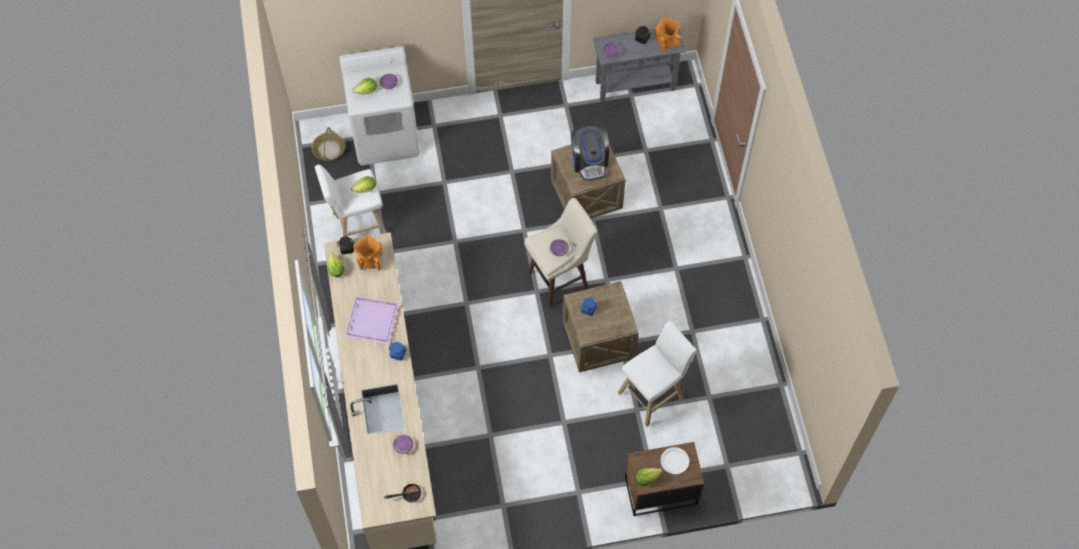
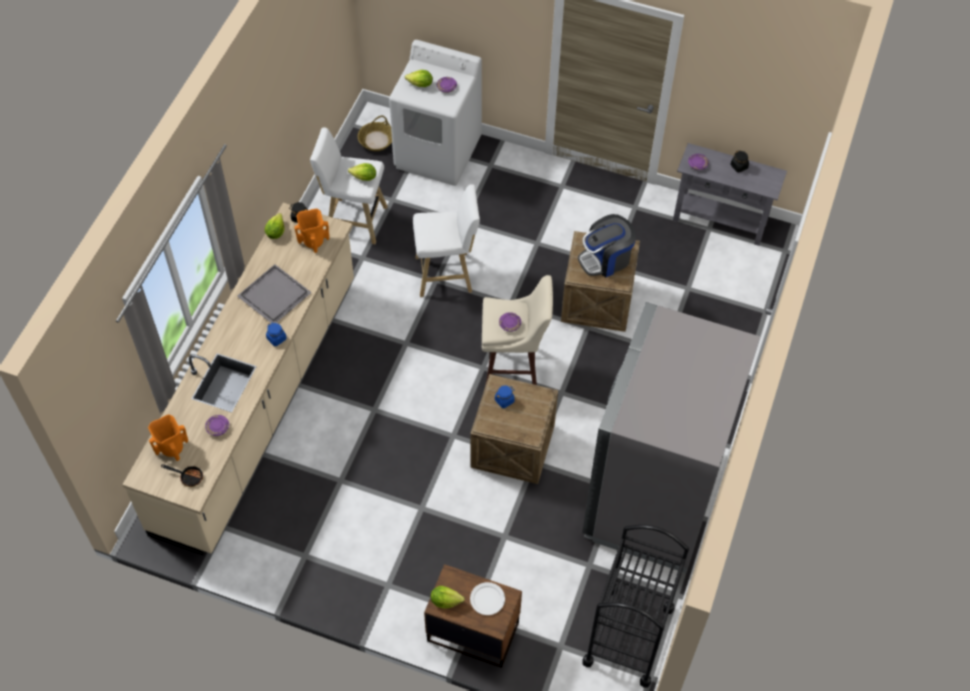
camera: 30 degrees right, 5 degrees down
purple tray [344,296,400,345] -> grey tray [237,264,312,323]
coffee machine [571,124,609,181] -> coffee machine turned 45 degrees clockwise [578,214,636,277]
white stool [618,321,696,427] -> white stool moved to [413,184,480,297]
orange vase [654,18,681,52] -> orange vase moved to [148,414,188,461]
none -> grey fridge [582,302,760,573]
none -> black cart [583,525,689,688]

